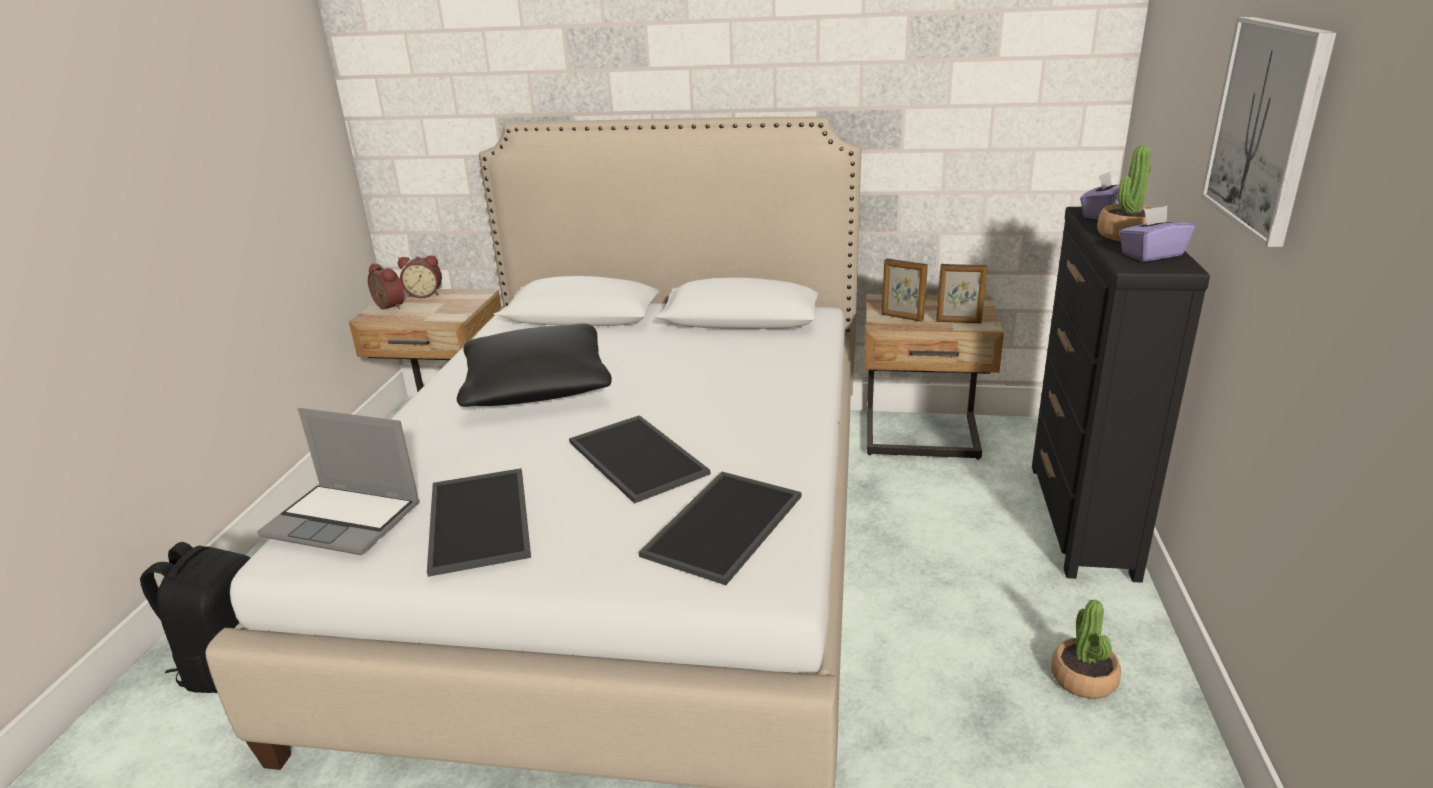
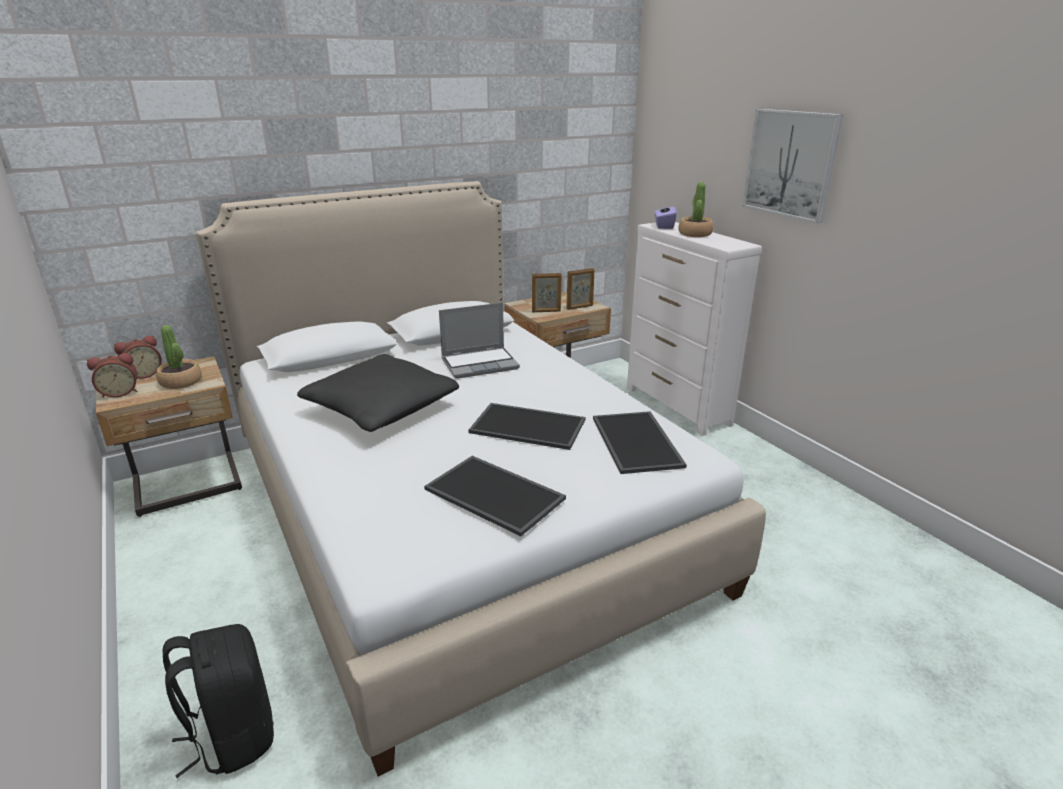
camera: 40 degrees left, 0 degrees up
laptop [257,408,420,555] -> laptop moved to [439,302,520,379]
alarm clock [368,263,404,309] -> alarm clock turned 150 degrees clockwise [87,353,137,397]
black dresser [1032,207,1210,583] -> white dresser [627,222,762,436]
potted plant [1051,600,1121,699] -> potted plant moved to [156,325,202,389]
purple tissue box [1119,206,1195,261] -> none

